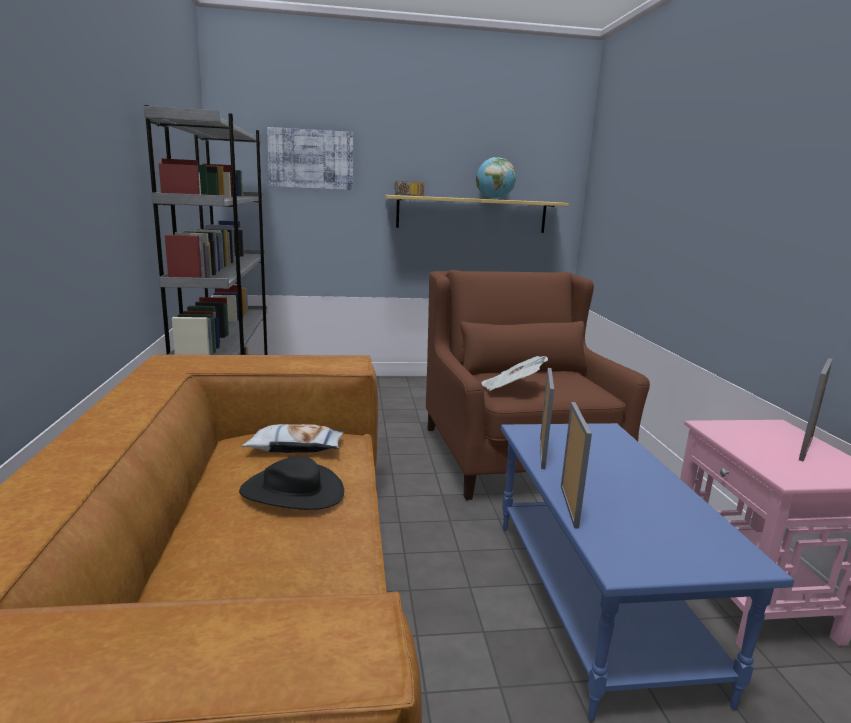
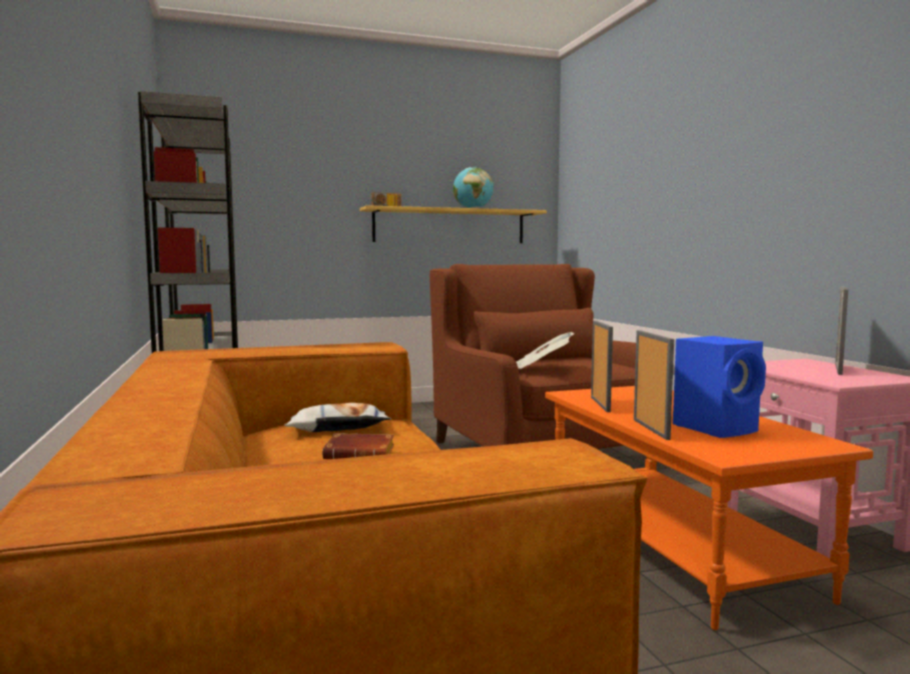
camera: 10 degrees left, 10 degrees down
black hat [239,456,344,510] -> brown book [322,433,394,459]
picture [267,127,353,190] -> none
blue coffee table [501,423,794,722] -> orange coffee table [545,386,873,630]
none -> blue speaker [673,336,766,438]

